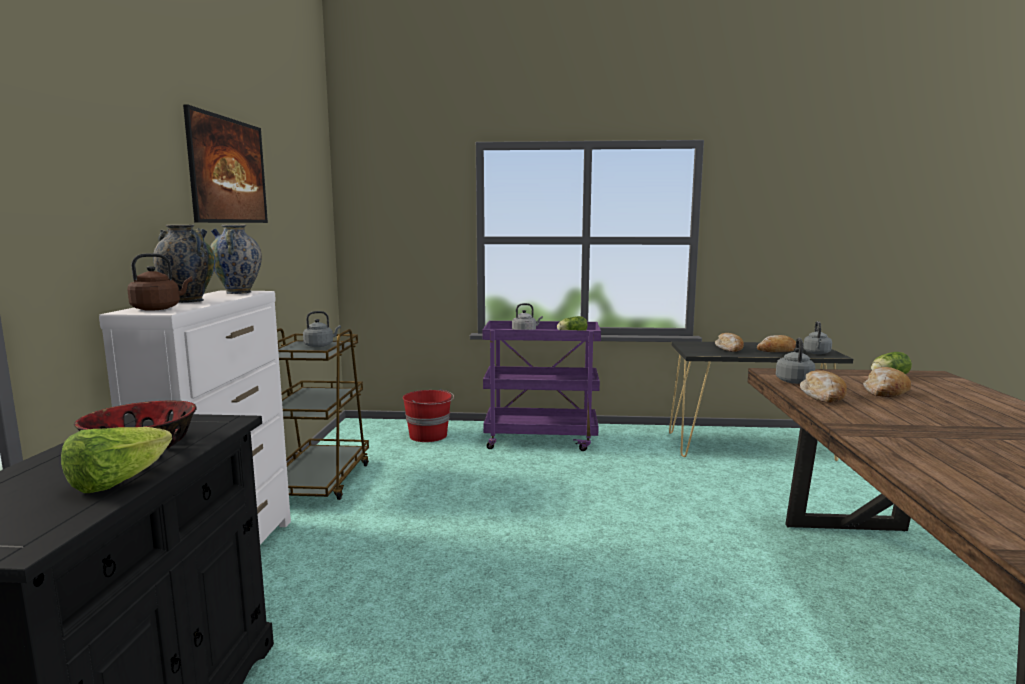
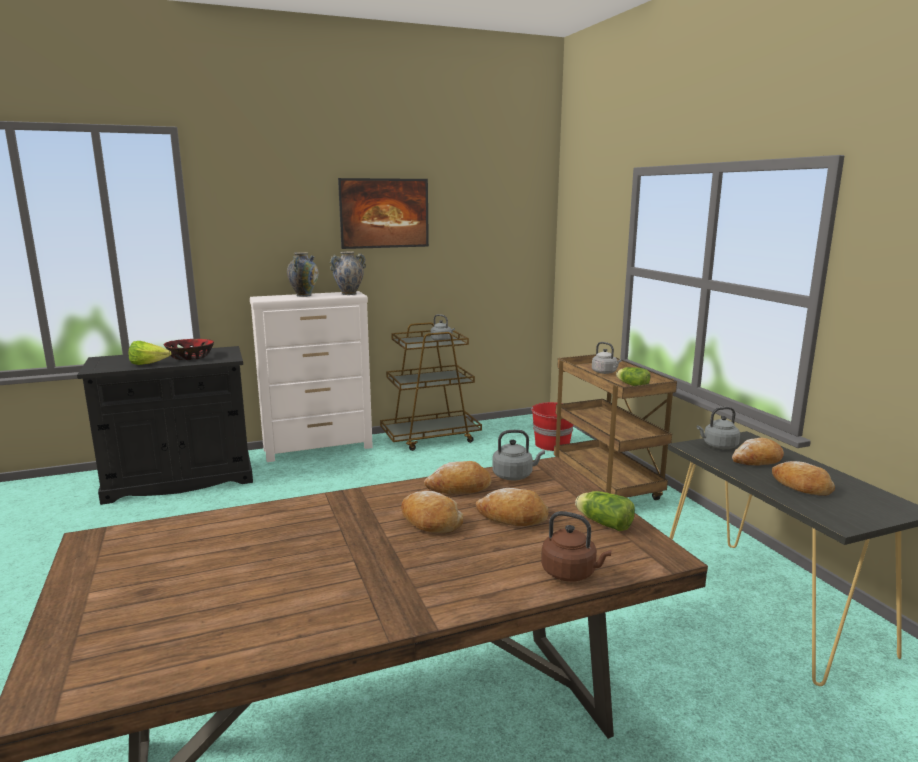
camera: 65 degrees right, 5 degrees up
brown kettle [127,253,192,311] -> brown kettle moved to [541,511,612,582]
purple cart [483,321,601,451] -> brown cart [554,354,677,500]
grey kettle [803,321,832,354] -> grey kettle moved to [697,407,740,449]
none -> bread [401,491,463,533]

